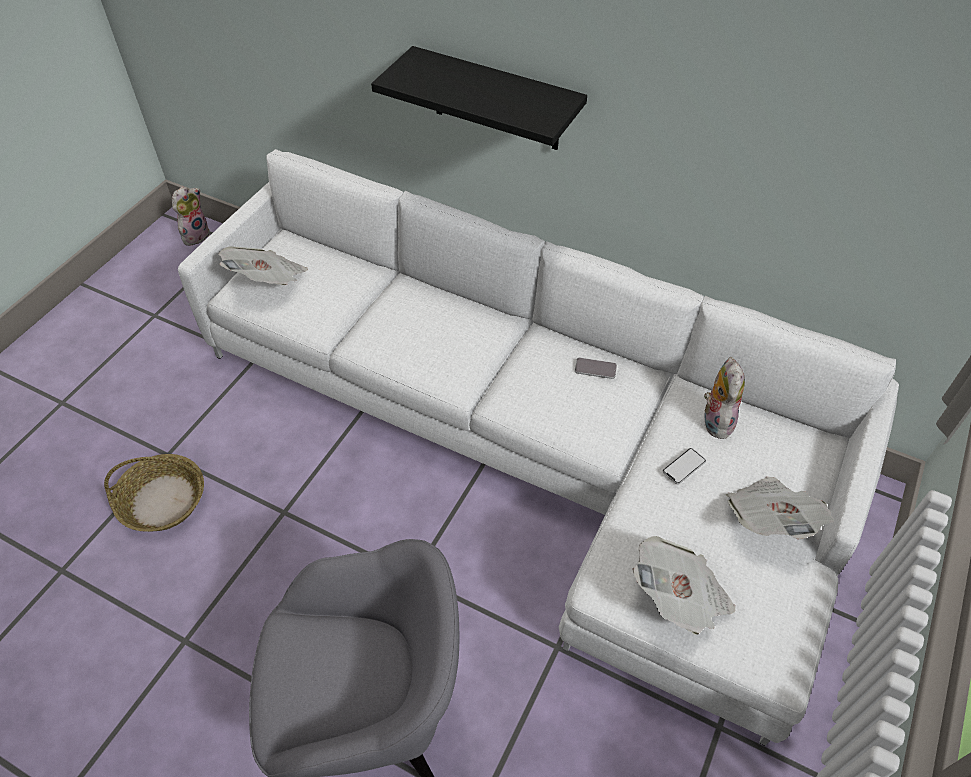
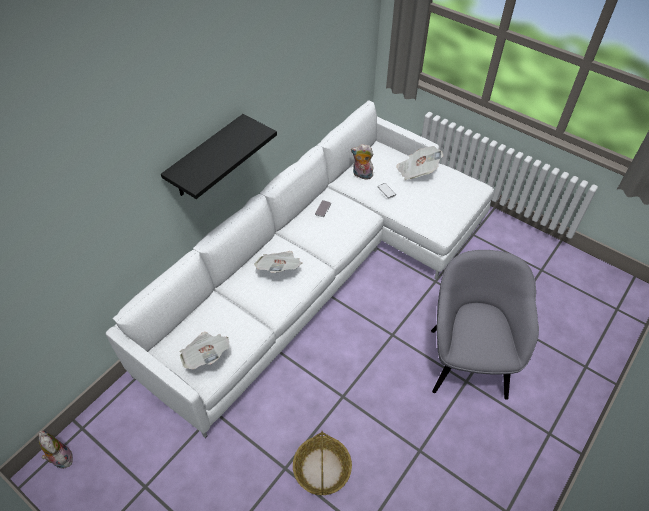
camera: 80 degrees left, 0 degrees up
newspaper [632,536,735,635] -> newspaper moved to [254,251,303,273]

